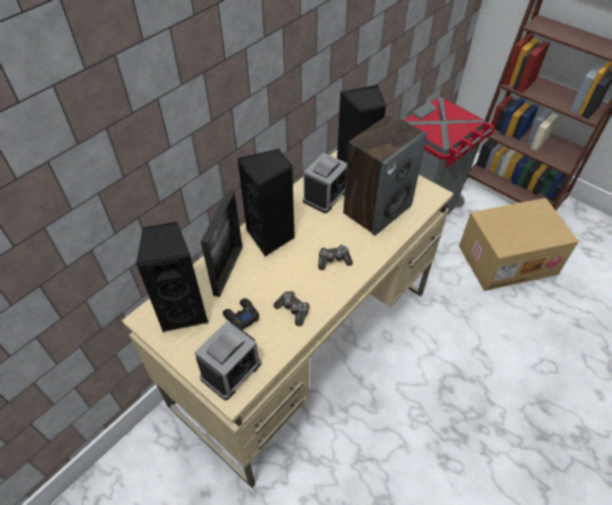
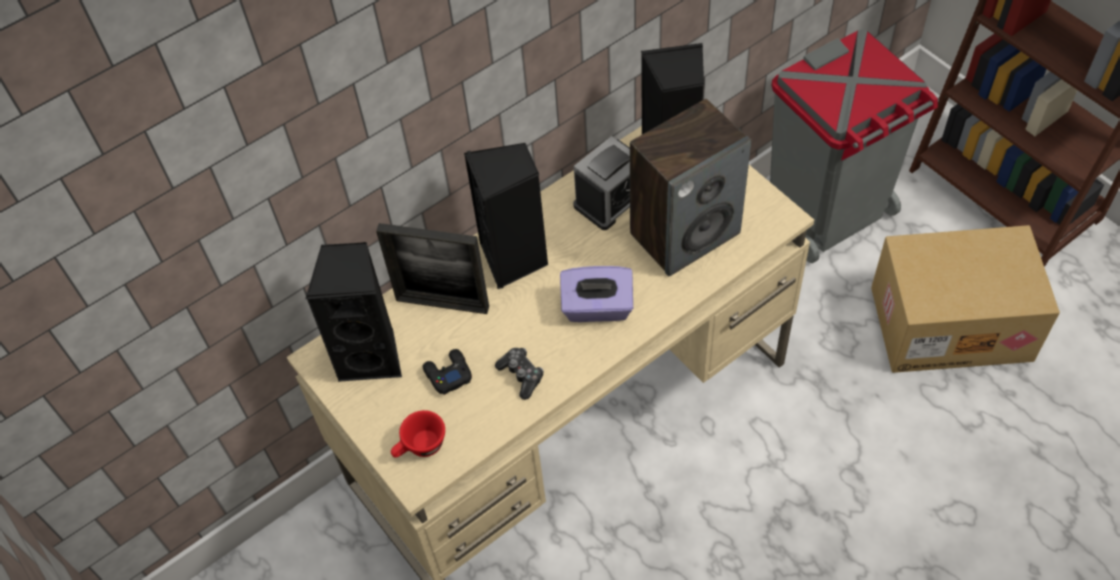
camera: 15 degrees right, 5 degrees up
alarm clock [195,321,262,400] -> red cup [391,410,445,458]
picture frame [201,190,243,297] -> picture frame turned 75 degrees clockwise [376,223,489,314]
game controller [318,245,353,270] -> purple tissue box [560,266,633,322]

